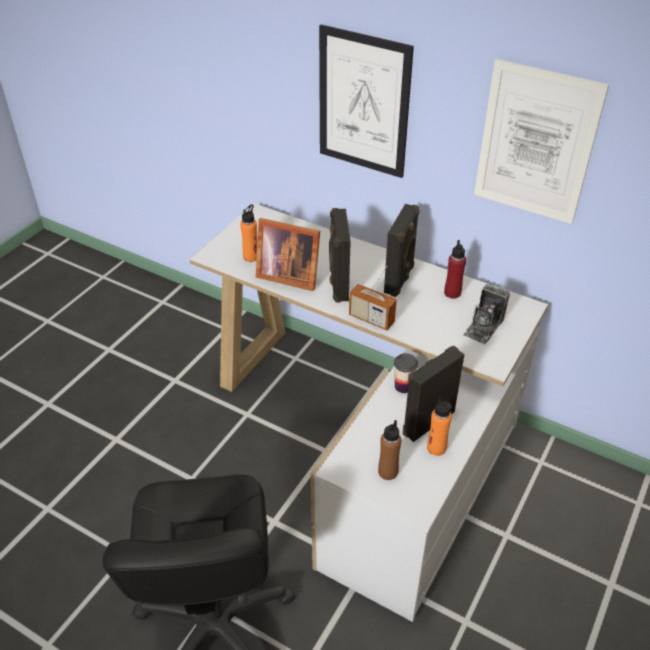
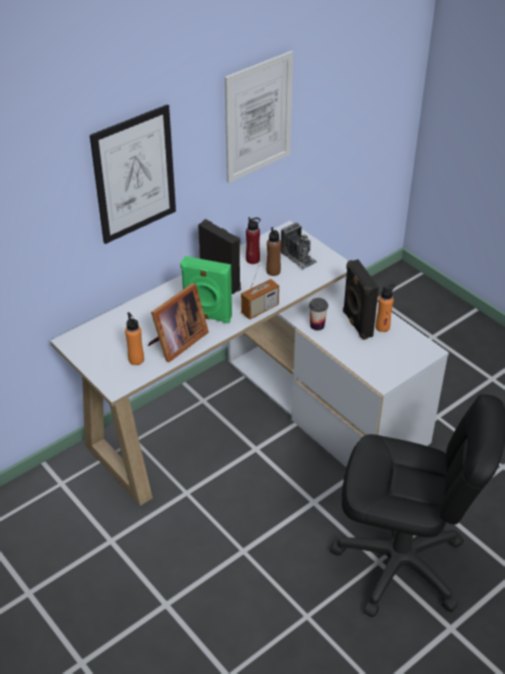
camera: 70 degrees left, 0 degrees up
black speaker [329,208,351,303] -> green speaker [180,256,232,323]
brown bottle [378,420,401,480] -> brown bottle moved to [266,227,281,276]

